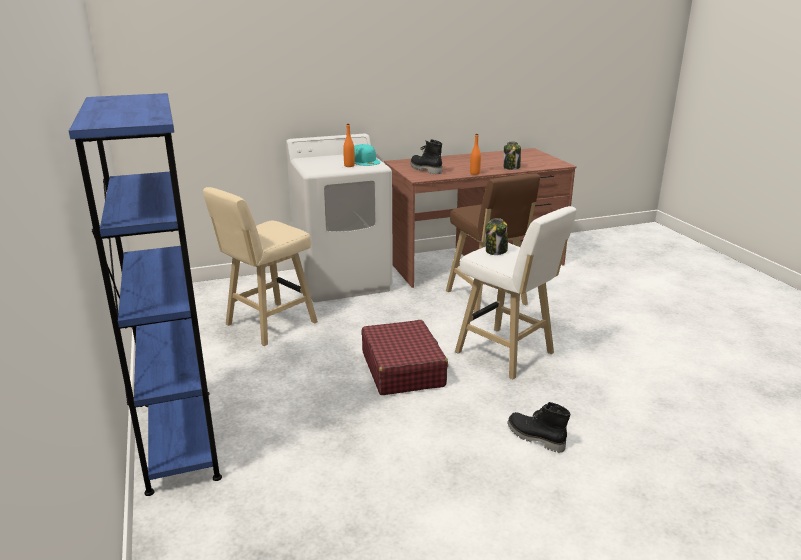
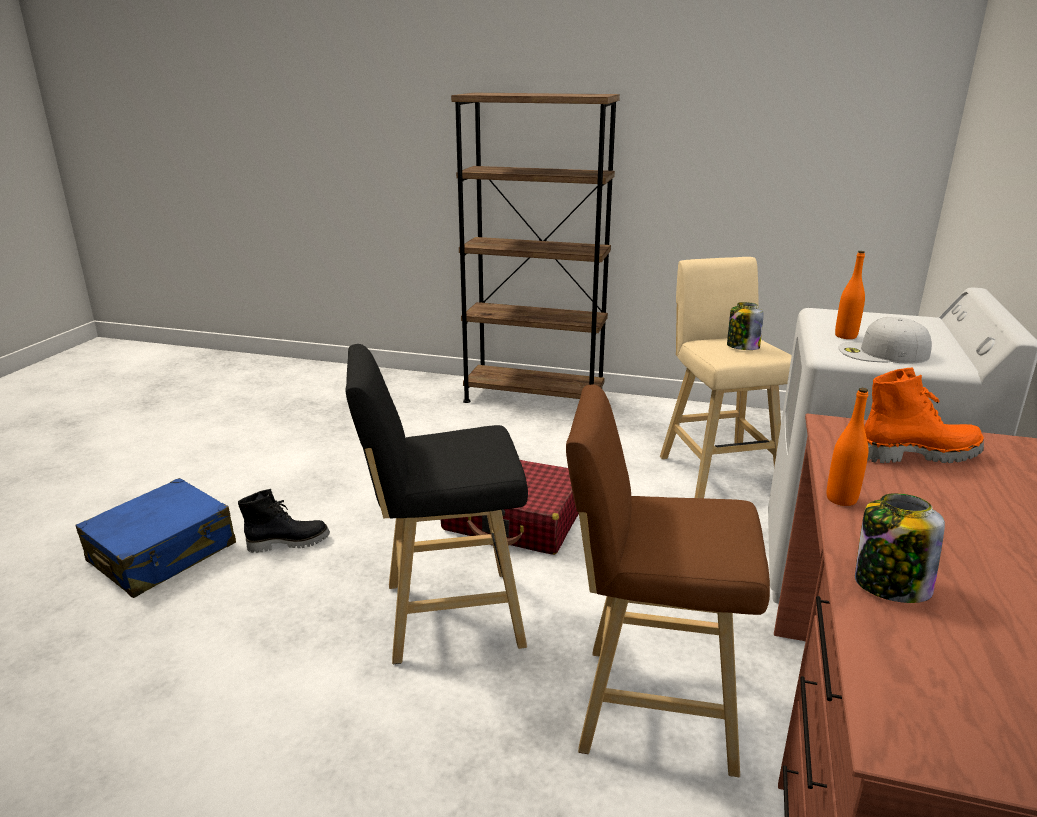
camera: 125 degrees right, 0 degrees up
blue bookcase [69,93,222,496] -> brown bookcase [451,93,620,403]
turquoise cap [354,144,381,166] -> white cap [839,317,932,364]
black boot [410,139,442,175] -> orange boot [864,367,984,463]
white stool [455,206,577,379] -> black stool [345,344,528,664]
jar [485,218,508,255] -> jar moved to [727,302,764,350]
none -> blue suitcase [76,478,236,598]

